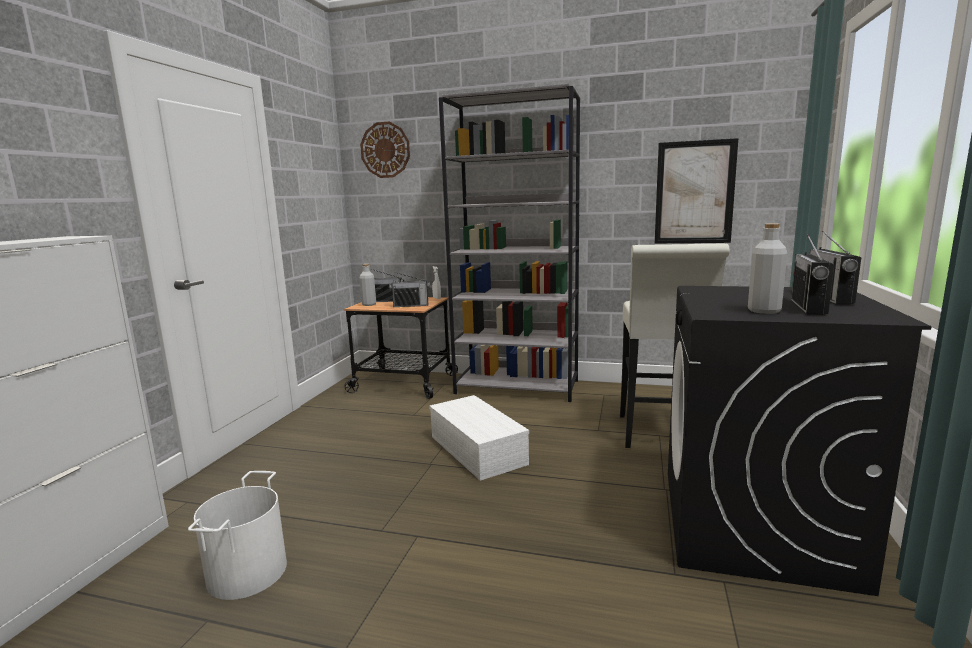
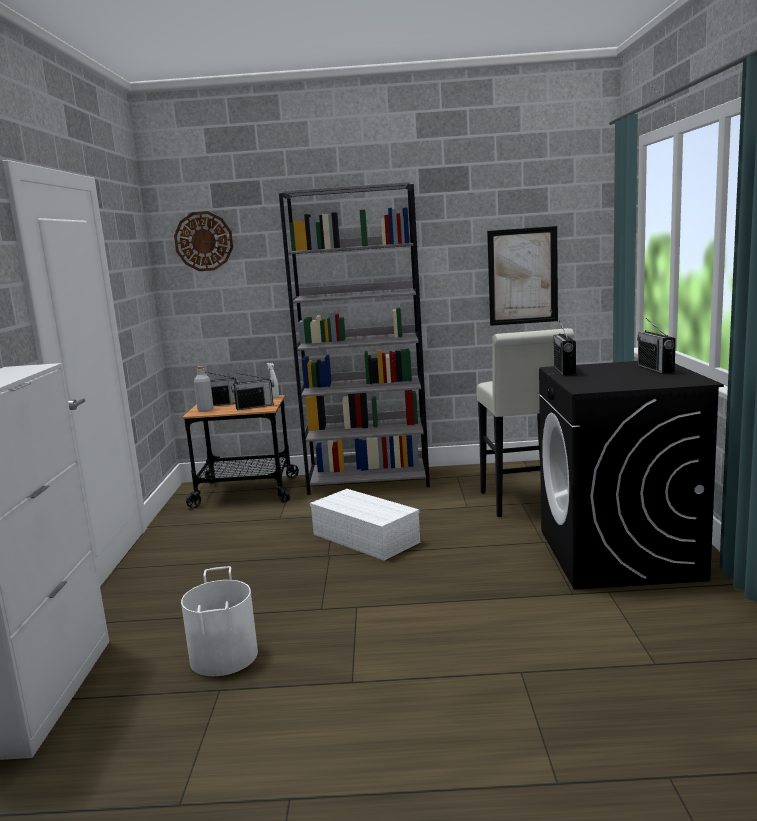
camera: 15 degrees left, 0 degrees up
grey bottle [748,223,787,314] -> none
radio [791,234,835,315] -> radio moved to [554,321,576,376]

